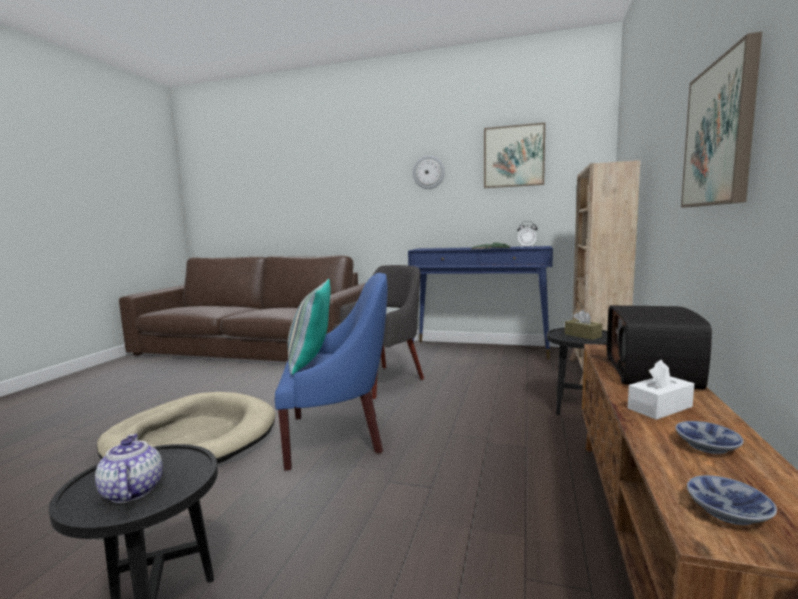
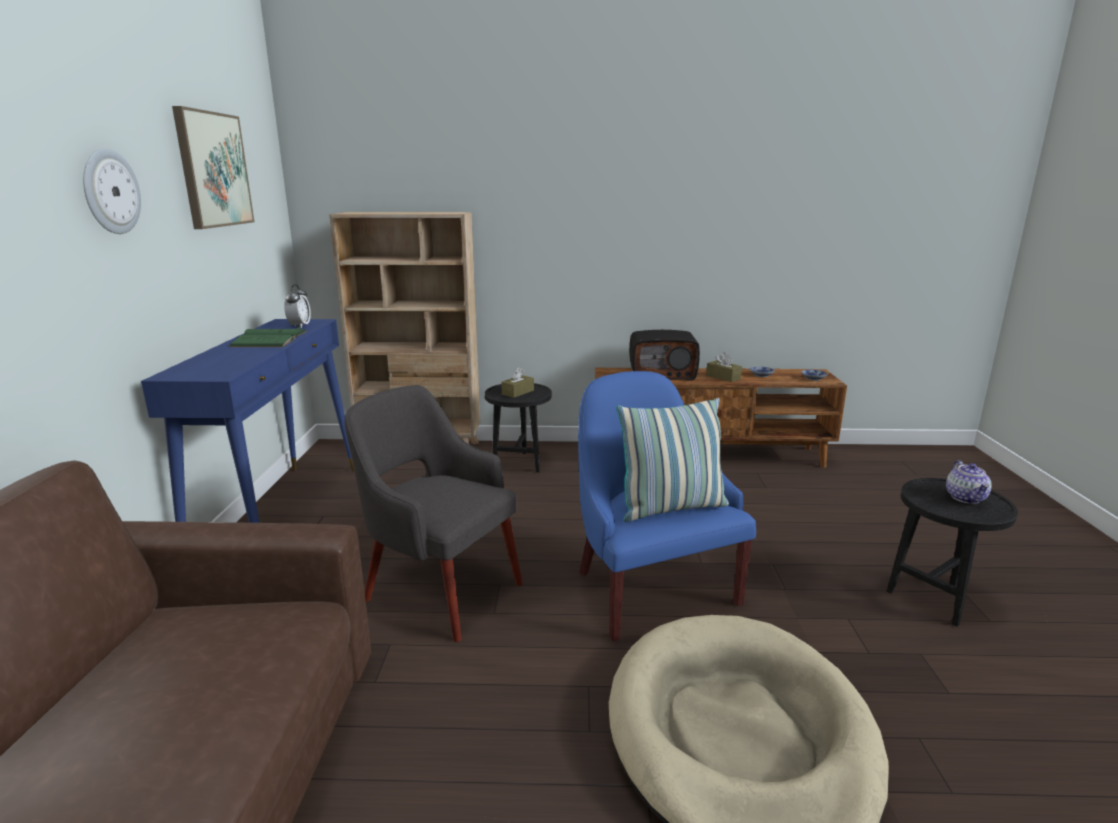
camera: 105 degrees left, 10 degrees up
teapot [95,434,163,503] -> teapot turned 45 degrees counterclockwise [946,460,992,504]
white tissue box [628,360,694,420] -> brown tissue box [706,352,742,382]
picture [681,32,762,208] -> none

